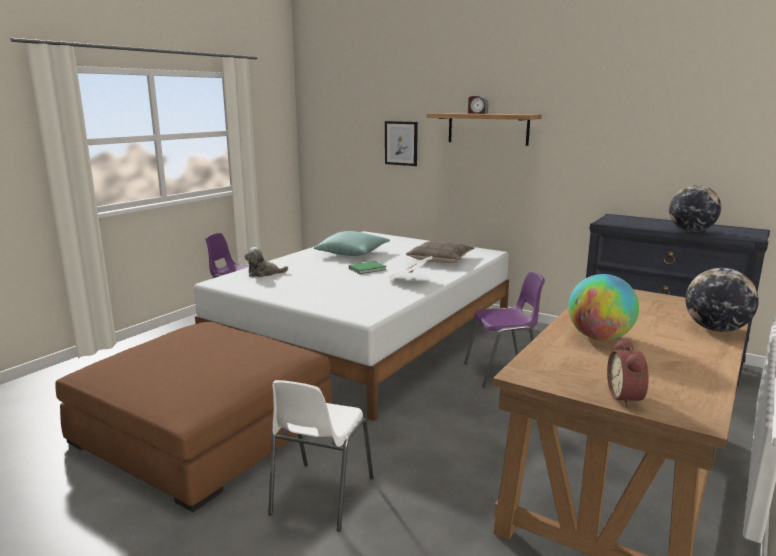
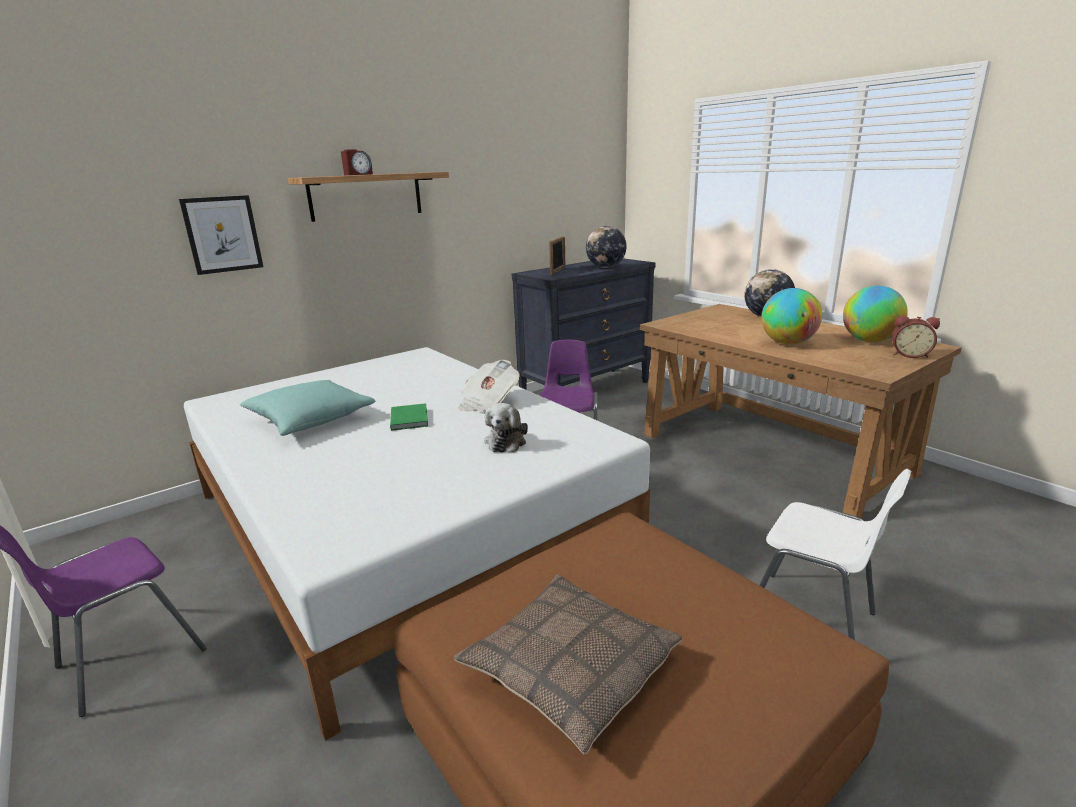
camera: 70 degrees left, 5 degrees up
plush toy [244,247,288,277] -> plush toy moved to [484,403,528,453]
pillow [406,241,474,263] -> pillow moved to [454,574,682,754]
none -> picture frame [549,236,565,275]
none -> globe [843,285,908,342]

